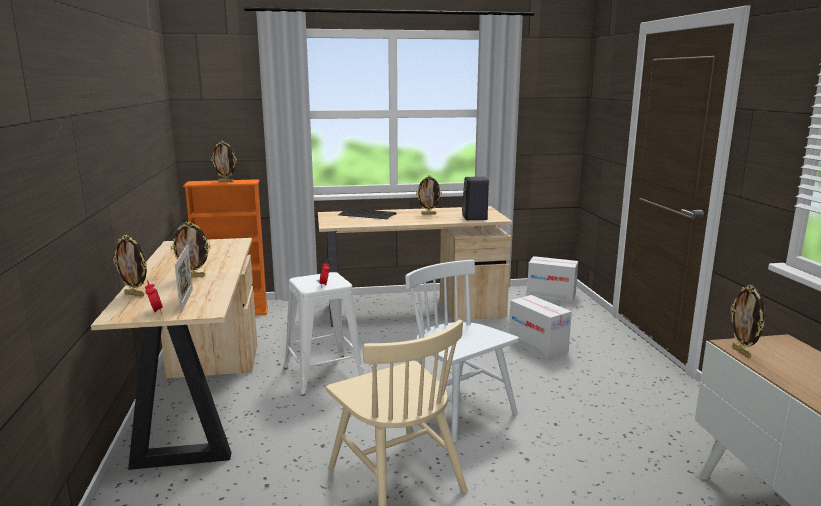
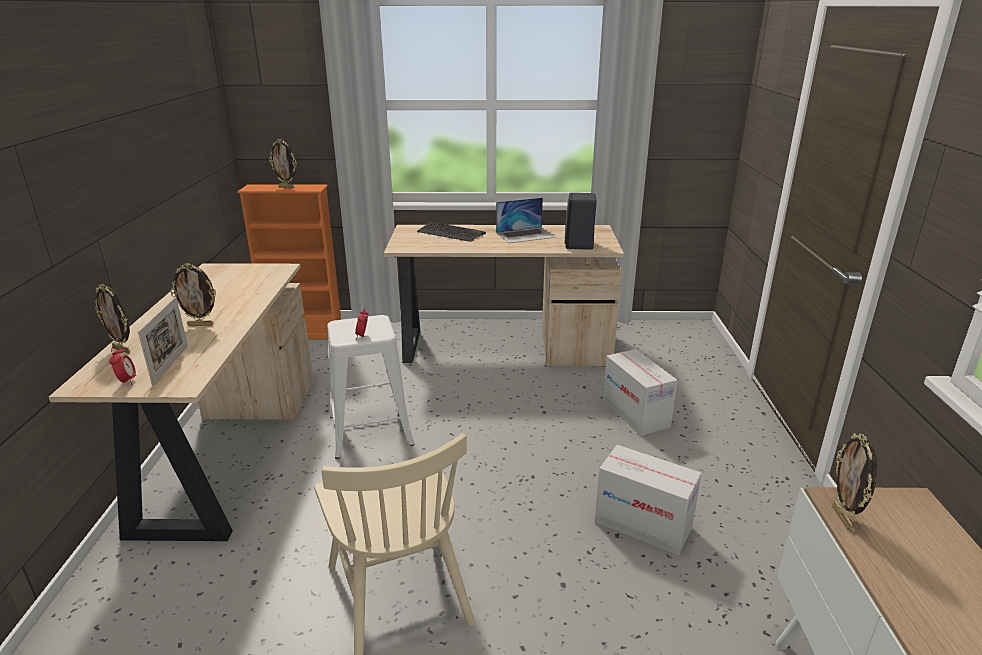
camera: 10 degrees right, 10 degrees up
white chair [405,260,519,442] -> none
picture frame [416,176,442,214] -> laptop [496,198,556,243]
cardboard box [527,256,578,302] -> cardboard box moved to [595,445,702,555]

